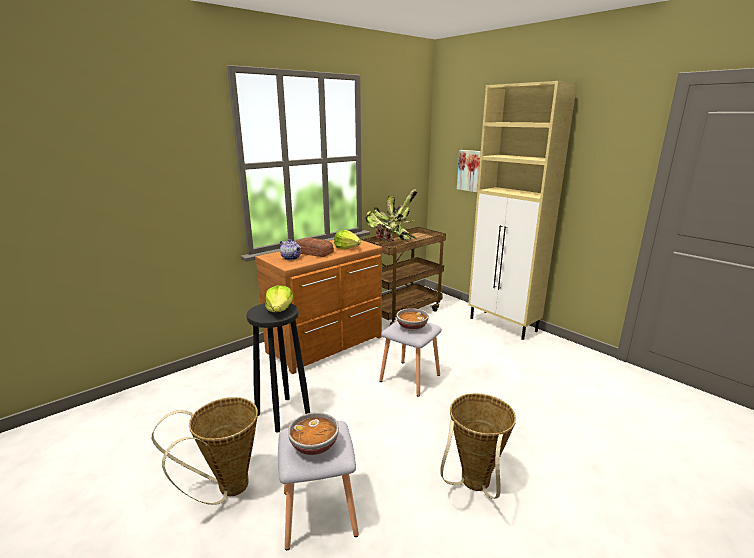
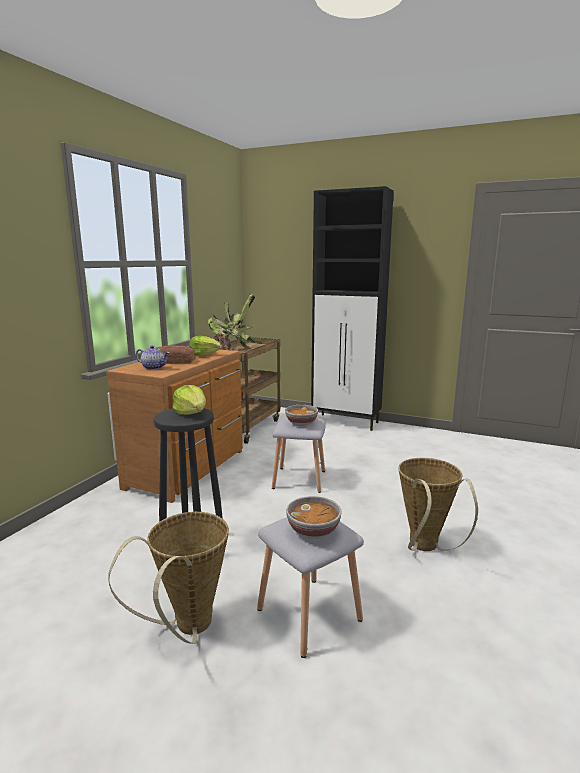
camera: 25 degrees left, 5 degrees down
picture [457,150,481,192] -> none
beige cabinet [468,81,577,340] -> black cabinet [311,186,394,431]

